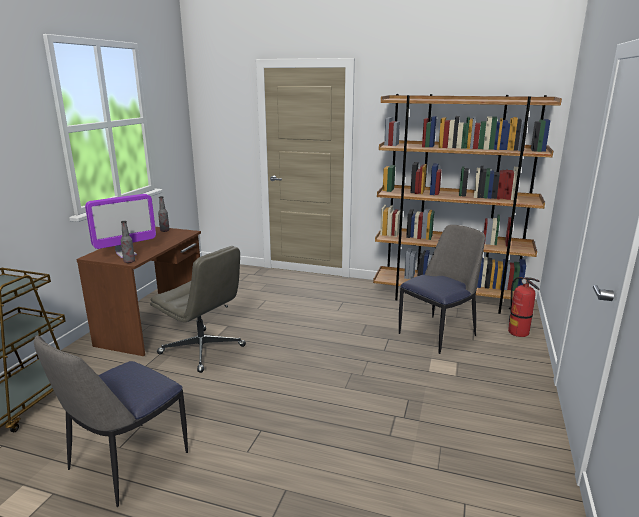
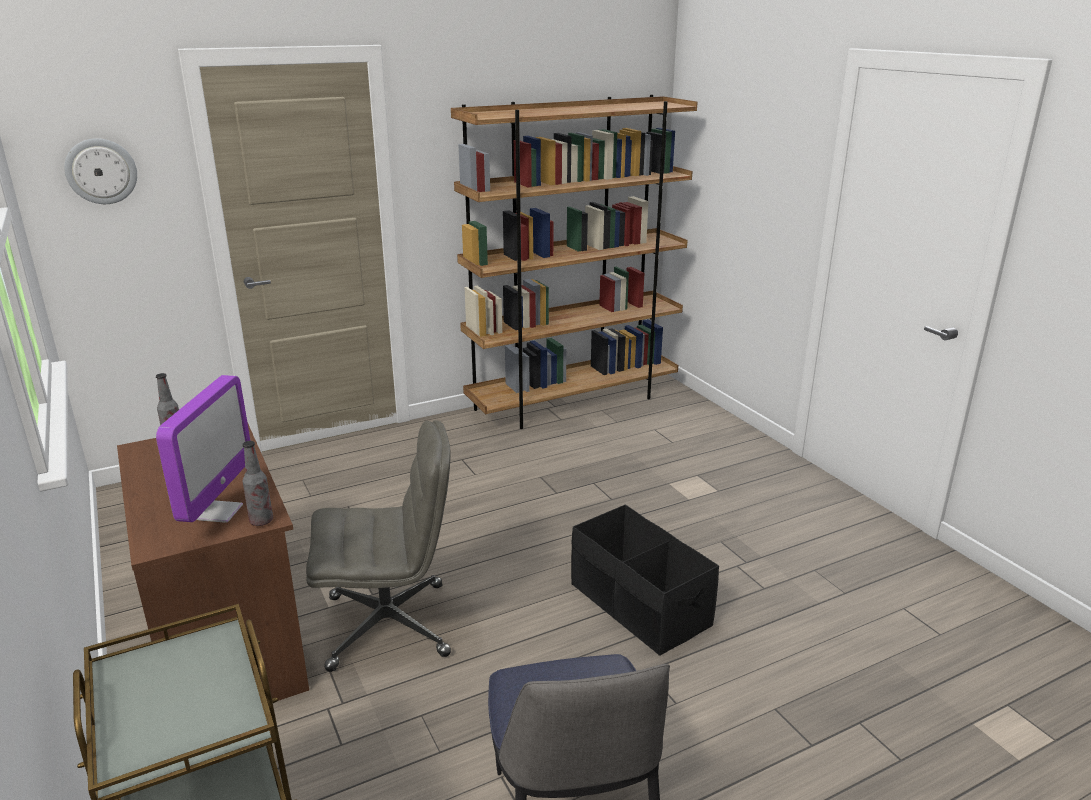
camera: 45 degrees left, 5 degrees up
chair [399,225,485,354] -> none
fire extinguisher [508,277,540,337] -> none
none -> wall clock [64,138,137,204]
none -> black storage box [571,505,719,656]

